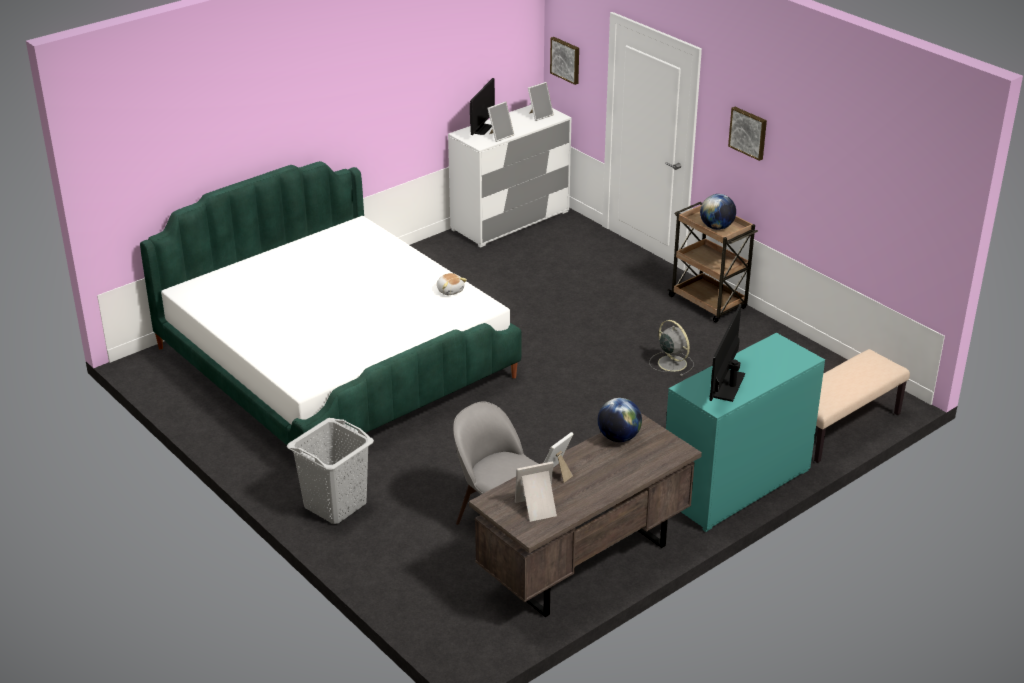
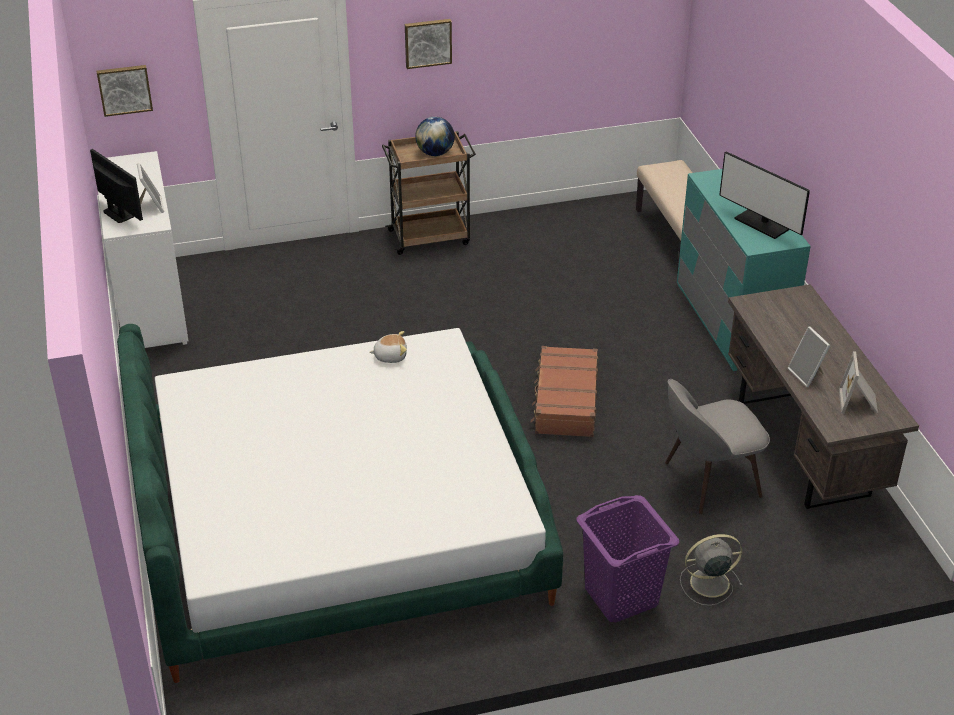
camera: 65 degrees left, 5 degrees up
grey laundry basket [287,418,374,524] -> purple laundry basket [576,495,679,622]
picture frame [528,82,554,121] -> none
globe [598,398,642,442] -> none
grey fan [649,320,694,376] -> grey fan moved to [680,534,742,606]
none -> brown suitcase [531,346,598,437]

